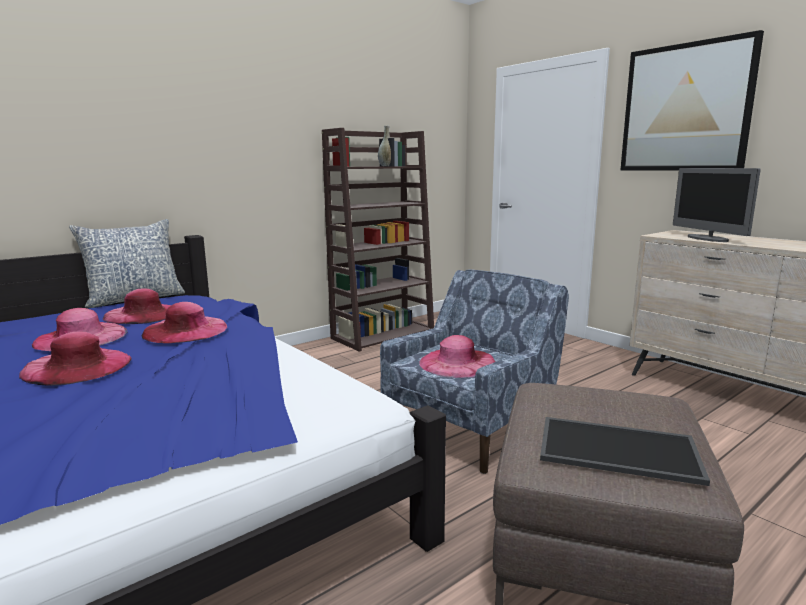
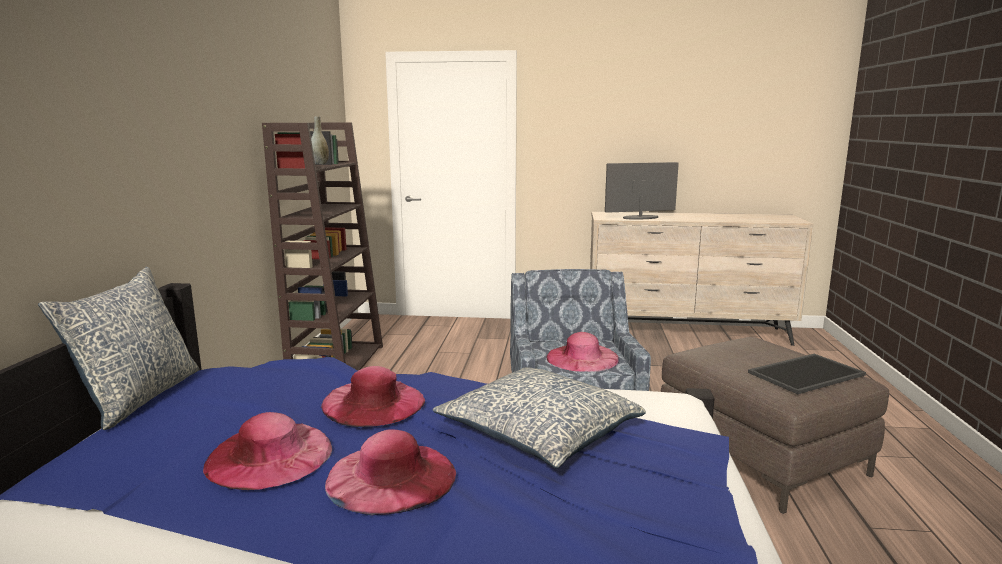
camera: 45 degrees left, 0 degrees up
pink hat [103,288,171,324] -> none
picture [621,30,764,171] -> none
monitor [673,168,761,242] -> monitor turned 135 degrees clockwise [605,162,679,220]
none -> pillow [433,367,646,469]

